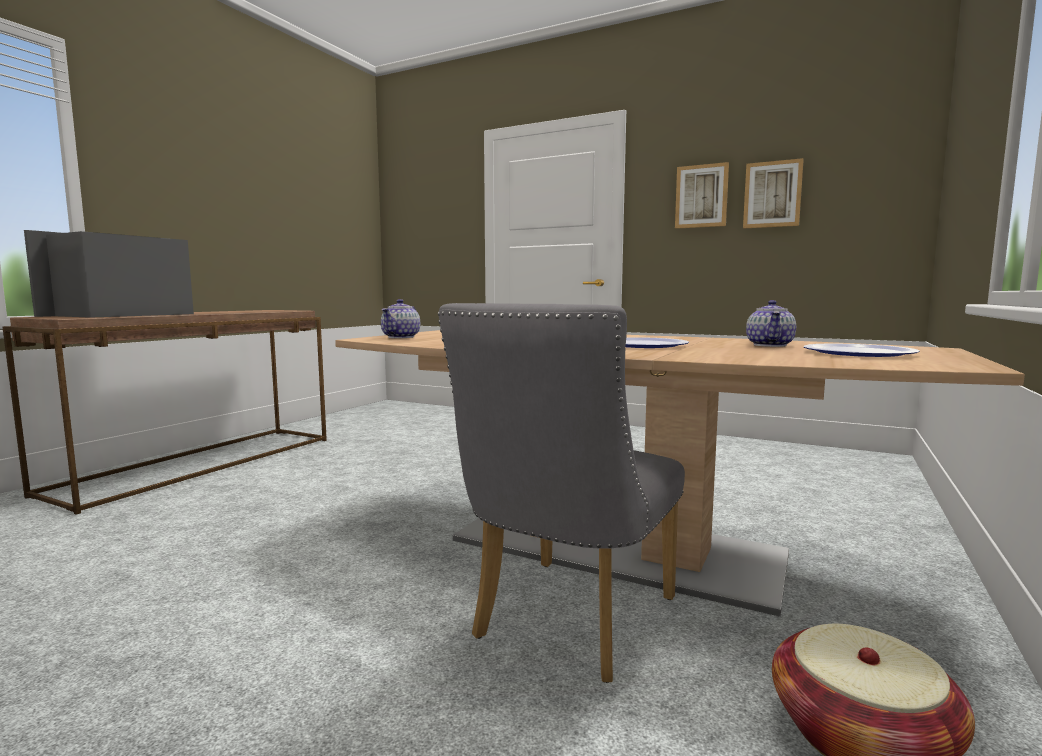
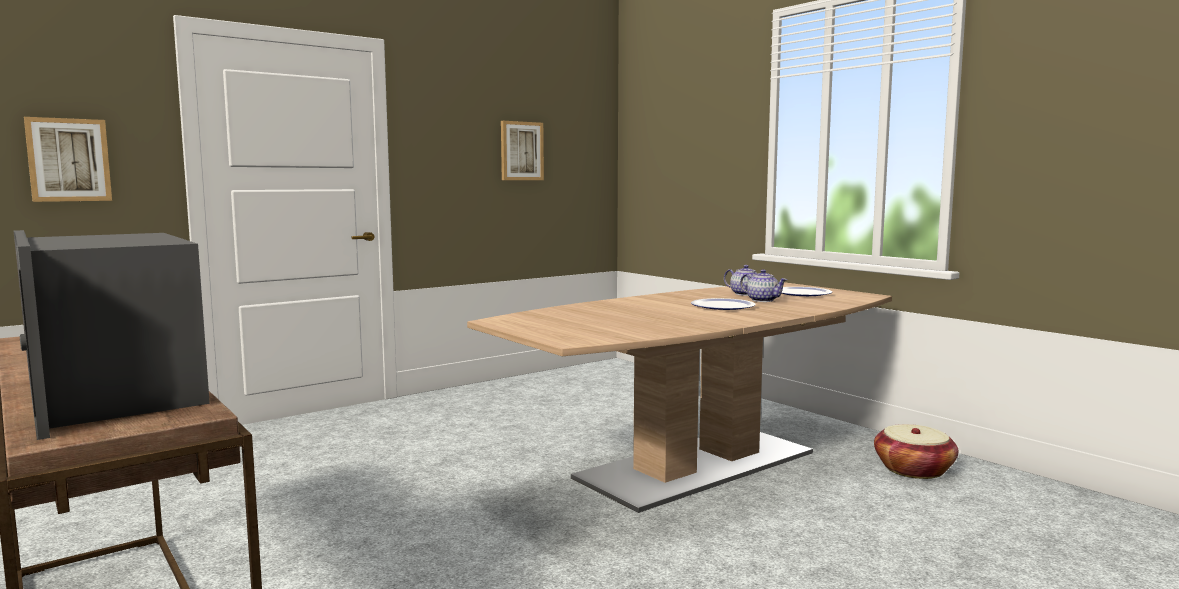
camera: 65 degrees left, 0 degrees up
teapot [381,299,420,338] -> teapot moved to [740,269,787,302]
grey chair [438,303,685,683] -> none
picture [675,162,729,229] -> picture moved to [24,117,112,202]

